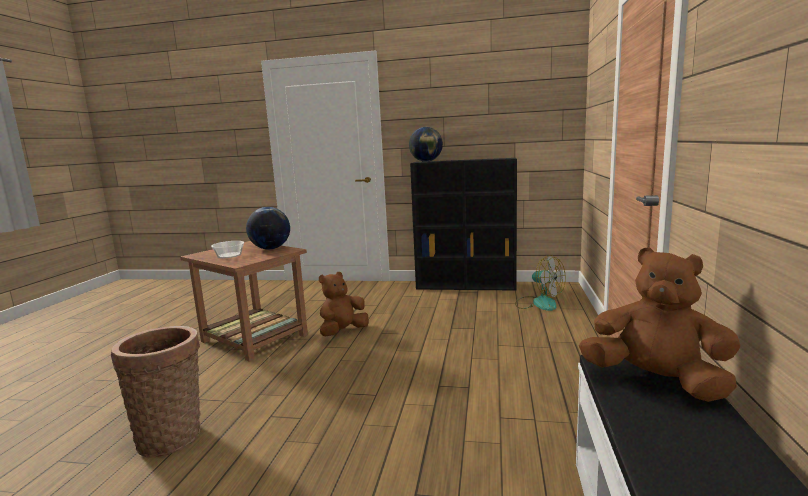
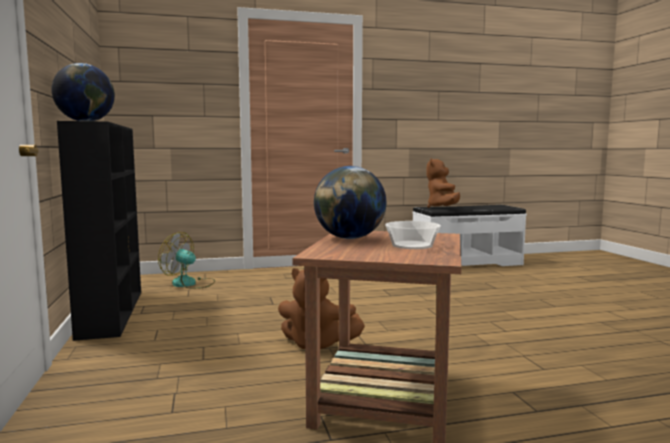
camera: 115 degrees left, 5 degrees down
basket [111,326,201,458] -> none
fan [515,255,566,311] -> fan turned 90 degrees counterclockwise [158,232,215,289]

